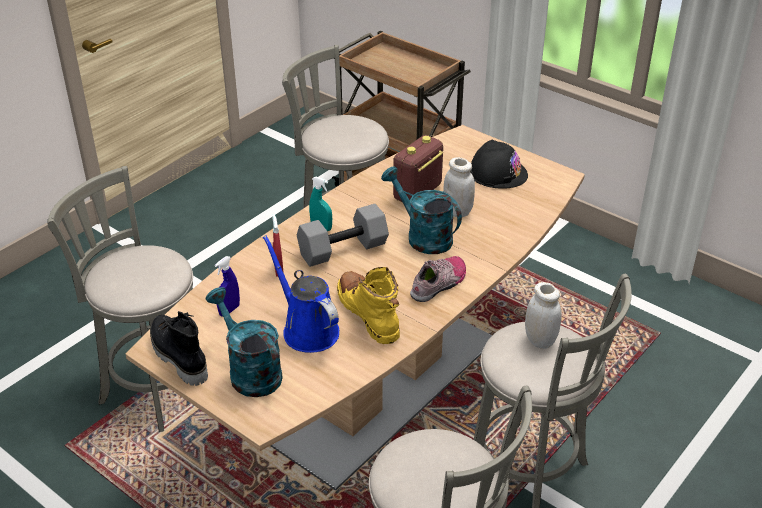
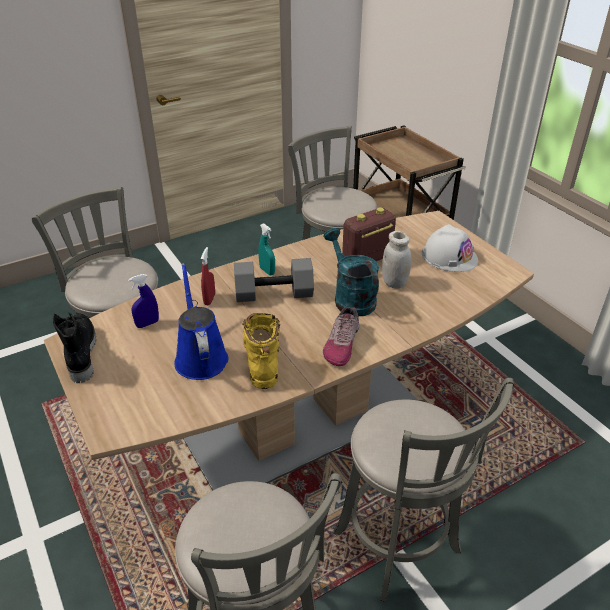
camera: 20 degrees right, 0 degrees up
turquoise watering can [206,287,283,397] -> none
shoe [410,256,466,302] -> shoe turned 135 degrees clockwise [323,307,360,366]
black hard hat [470,140,528,188] -> white hard hat [422,224,478,272]
white jar [525,282,562,349] -> none

